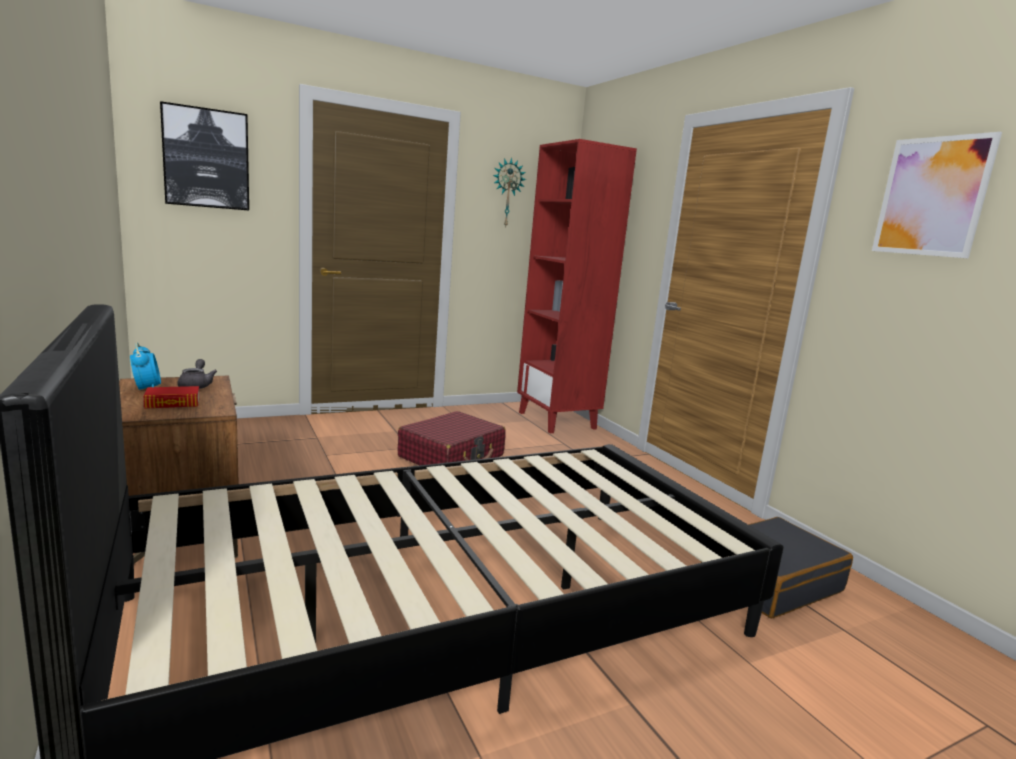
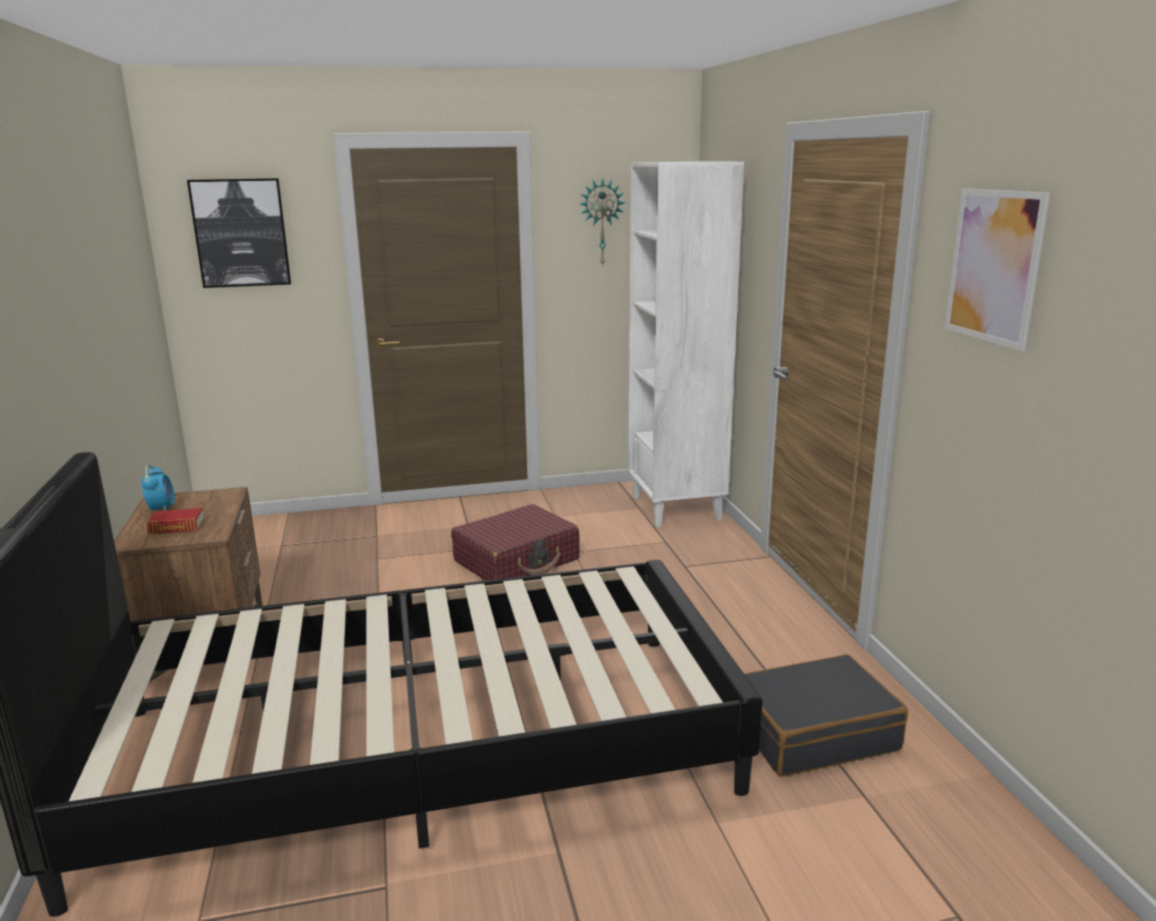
camera: 15 degrees right, 5 degrees up
grey teapot [177,359,217,389] -> none
red bookcase [517,139,637,433] -> white bookcase [628,161,744,527]

